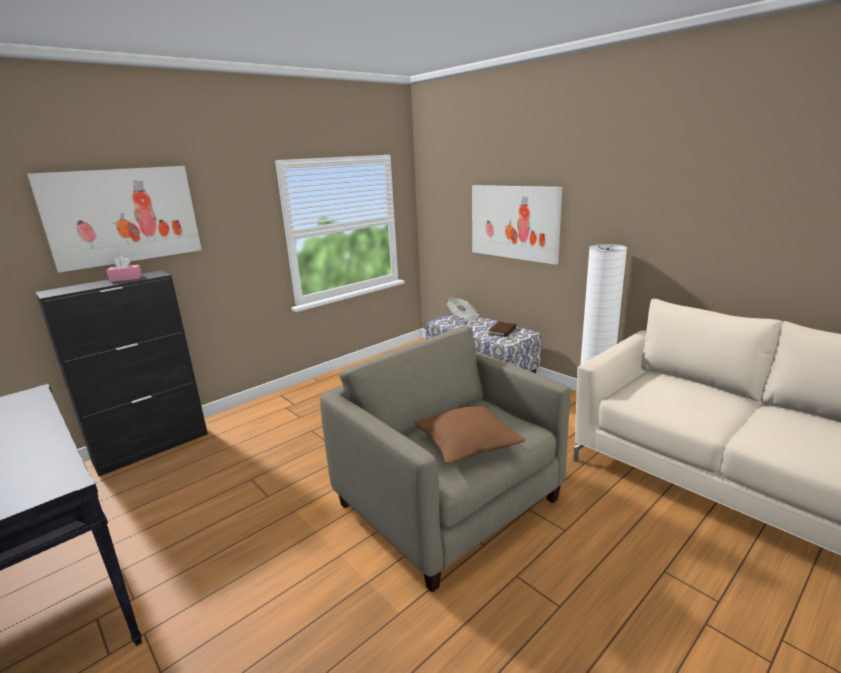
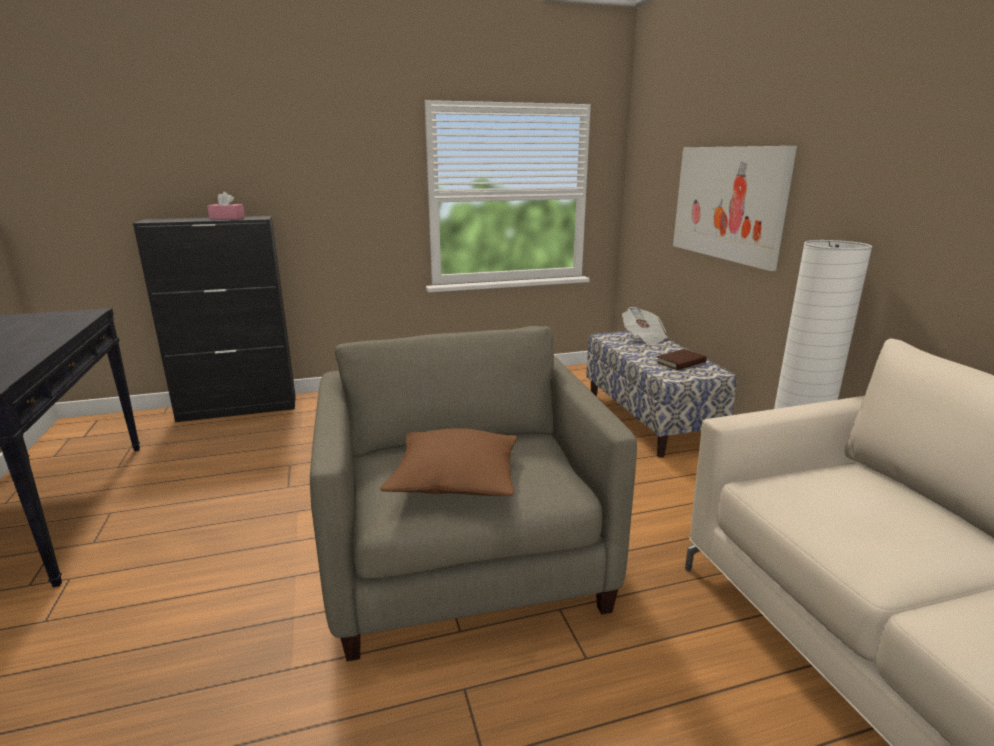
camera: 25 degrees right, 0 degrees up
picture [27,166,202,273] -> none

